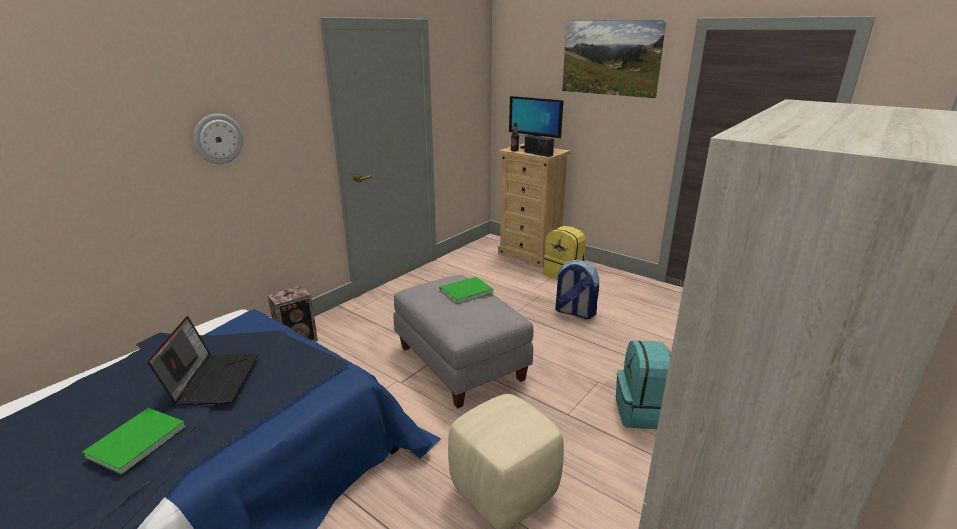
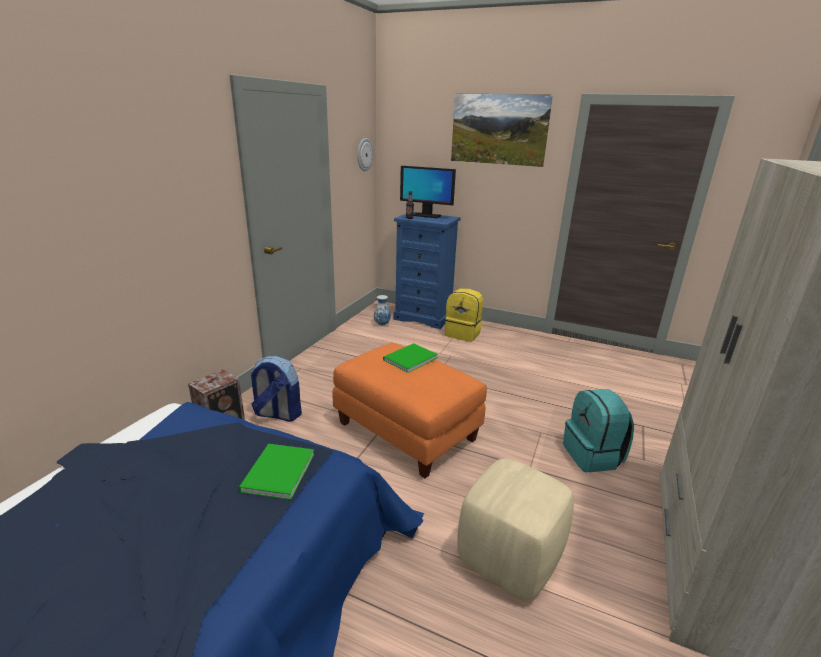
camera: 15 degrees left, 0 degrees up
green book [82,408,186,475] -> green book moved to [238,444,314,500]
laptop [147,316,258,405] -> none
wall clock [194,114,243,164] -> wall clock moved to [357,138,373,171]
grey ottoman [394,275,533,408] -> orange ottoman [333,343,487,478]
beige dresser [498,143,571,267] -> blue dresser [394,212,461,329]
radio [524,135,554,157] -> none
backpack [555,260,599,319] -> backpack moved to [251,356,302,422]
none -> vase [374,295,391,325]

